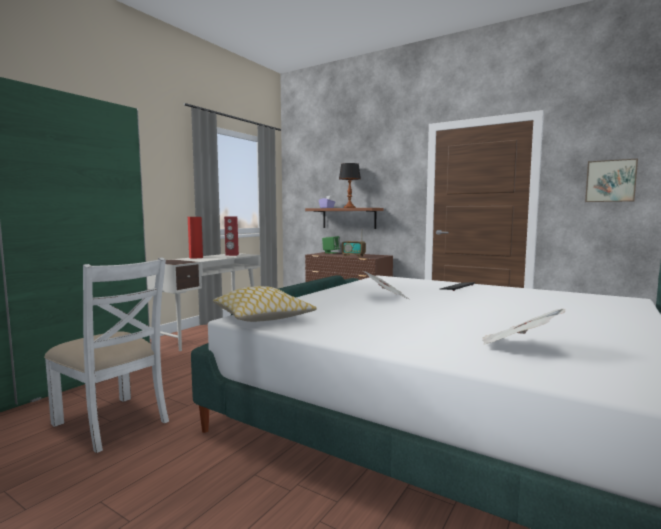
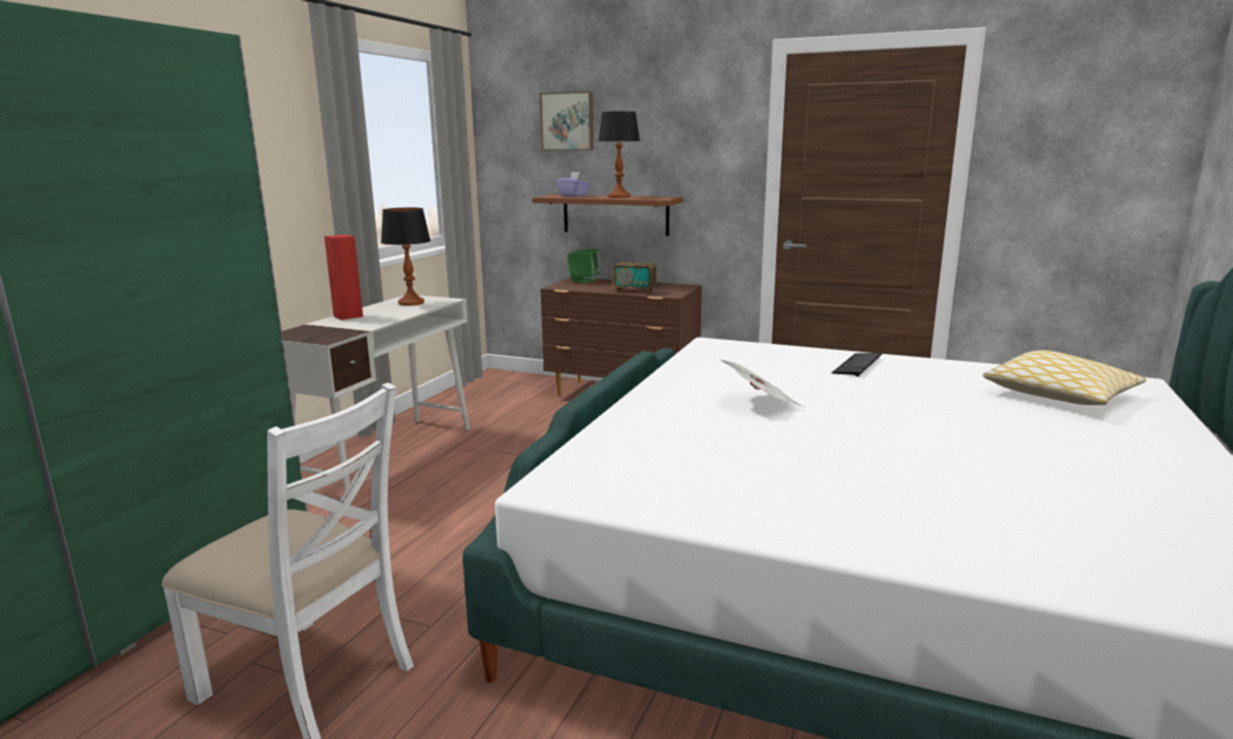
camera: 10 degrees left, 10 degrees up
pillow [213,286,317,322] -> pillow moved to [983,350,1146,405]
red speaker [224,217,239,256] -> table lamp [381,207,431,306]
newspaper [482,309,565,345] -> none
picture [585,158,638,202] -> picture moved to [539,91,594,150]

